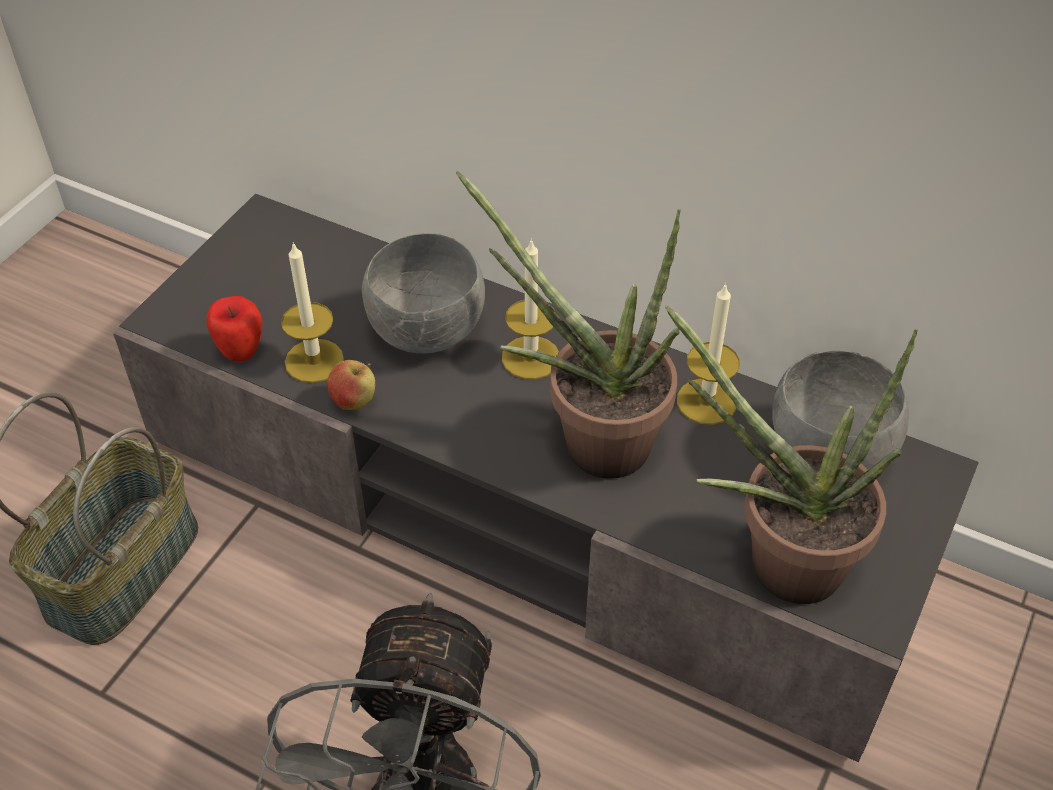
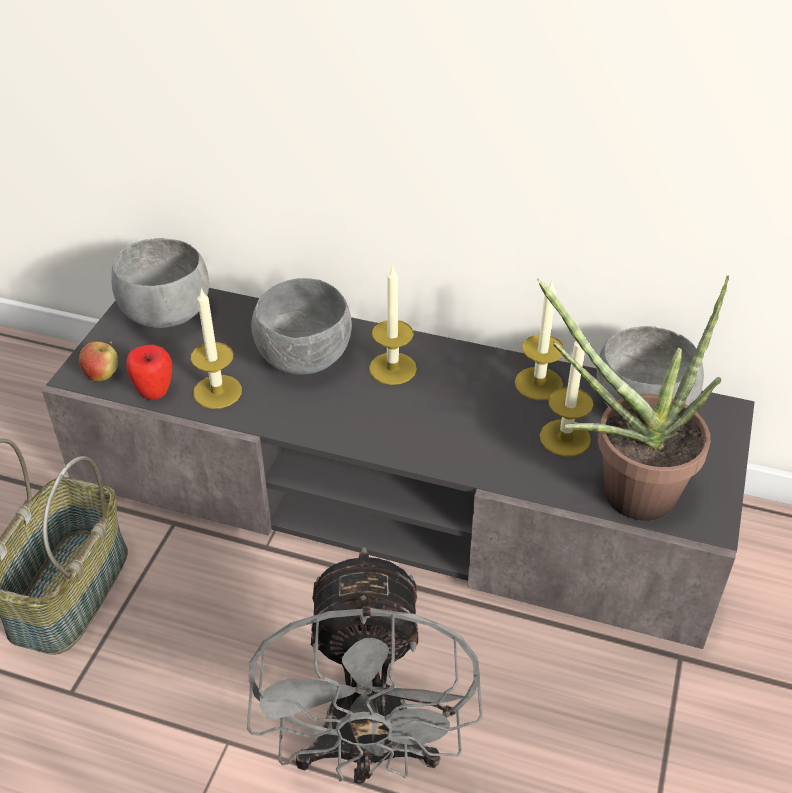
camera: 10 degrees left, 5 degrees down
apple [327,360,375,410] -> apple moved to [79,342,118,381]
potted plant [456,171,681,479] -> none
none -> grey bowl [111,238,209,328]
none -> candle [540,341,593,456]

